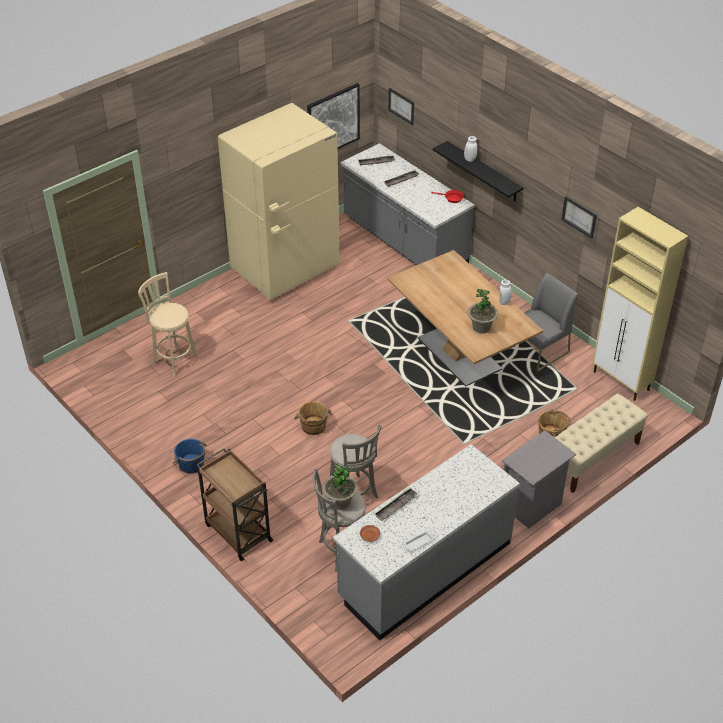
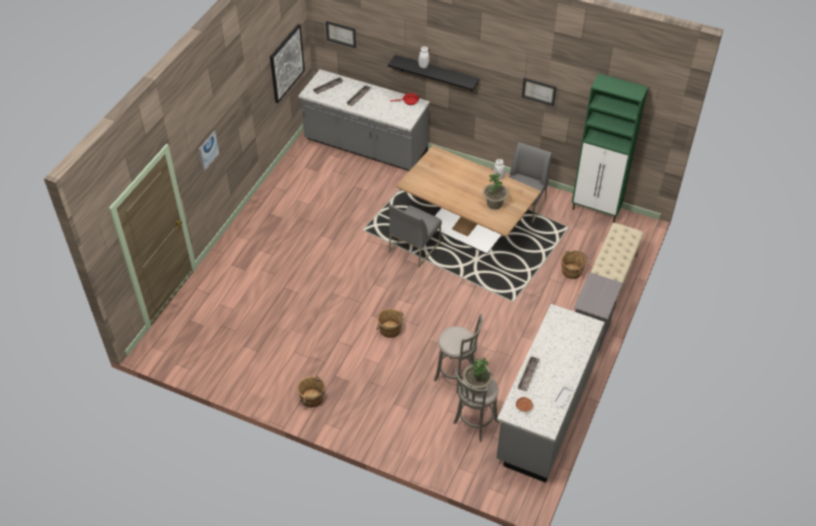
camera: 25 degrees left, 5 degrees up
beige stool [138,272,199,377] -> none
blue bucket [173,439,207,474] -> brown bucket [297,376,326,408]
brown cart [197,448,273,561] -> none
beige fridge [218,103,340,300] -> none
beige cabinet [592,207,688,401] -> green cabinet [572,73,648,222]
none -> picture [199,131,220,171]
none -> grey chair [388,204,442,267]

